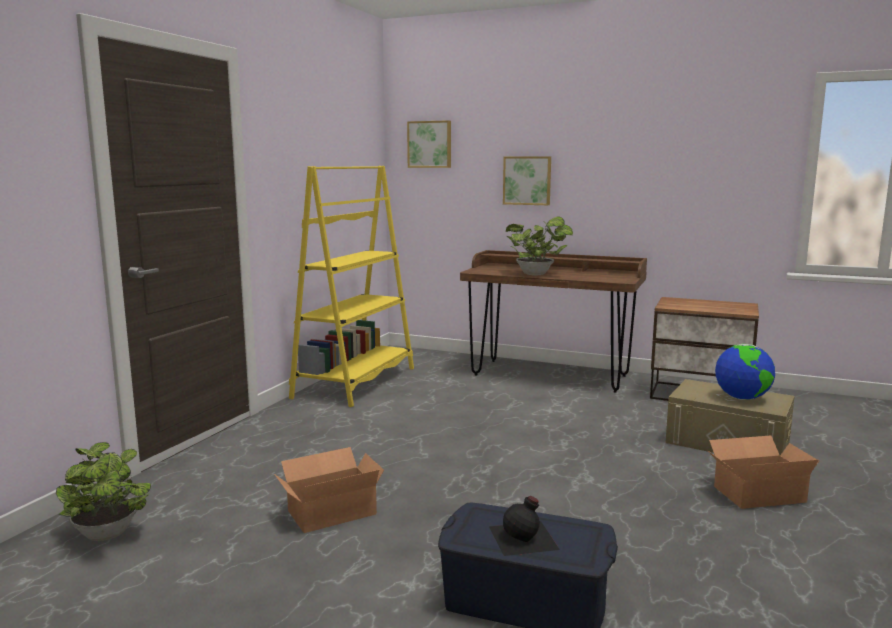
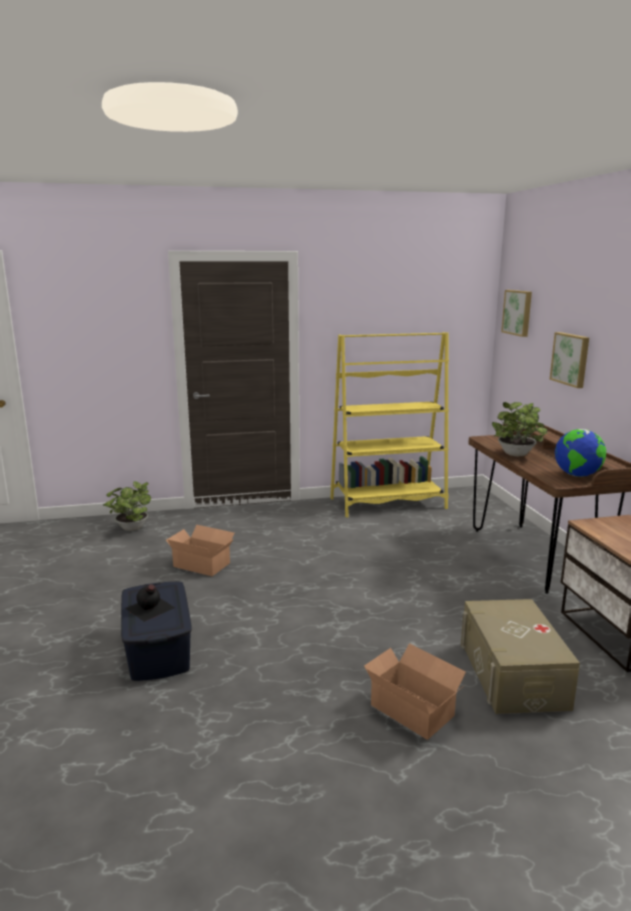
camera: 55 degrees right, 5 degrees up
globe [715,344,775,400] -> globe moved to [555,429,606,477]

